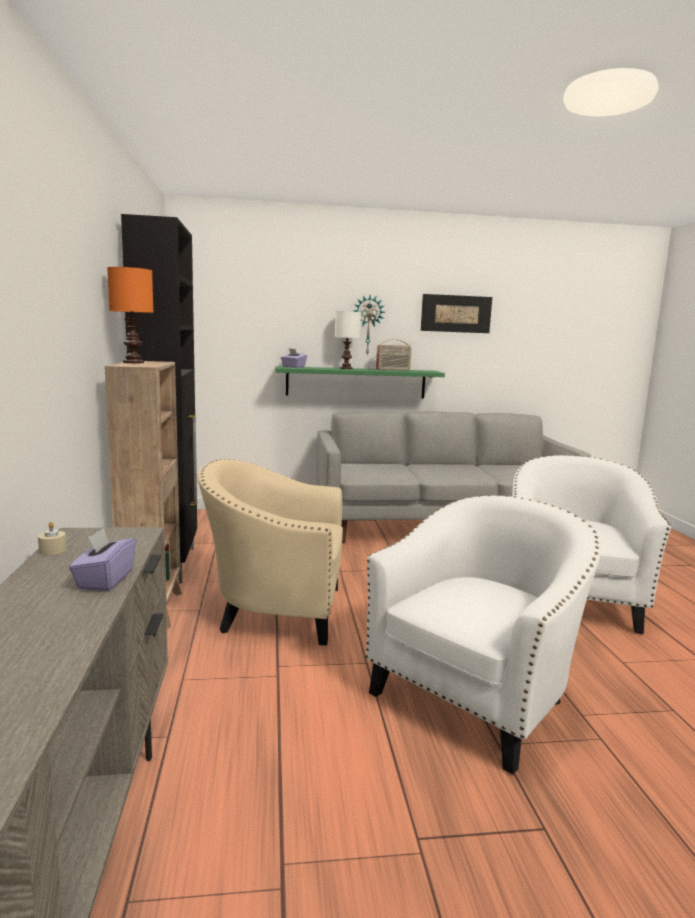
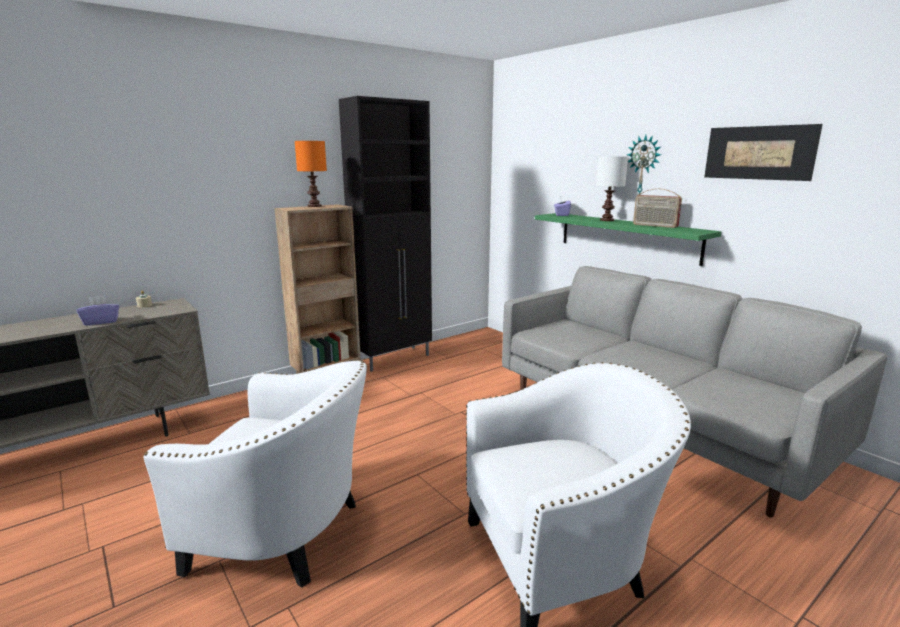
camera: 60 degrees right, 5 degrees up
beige armchair [198,459,343,645] -> none

